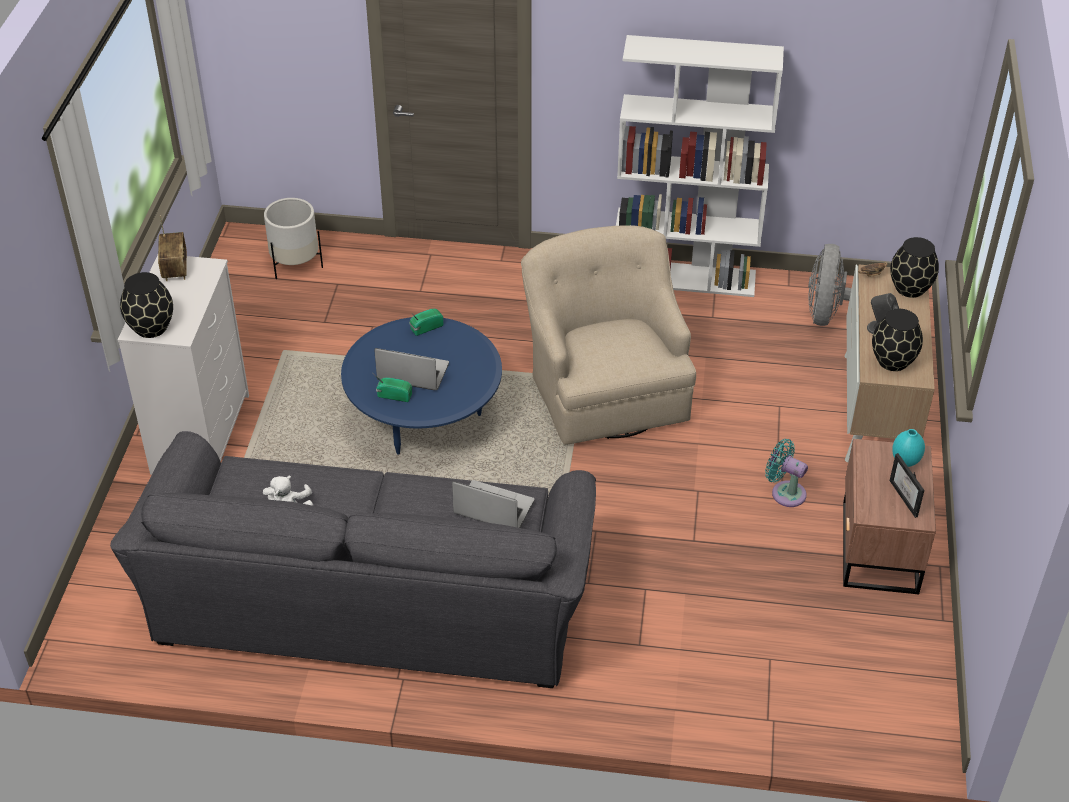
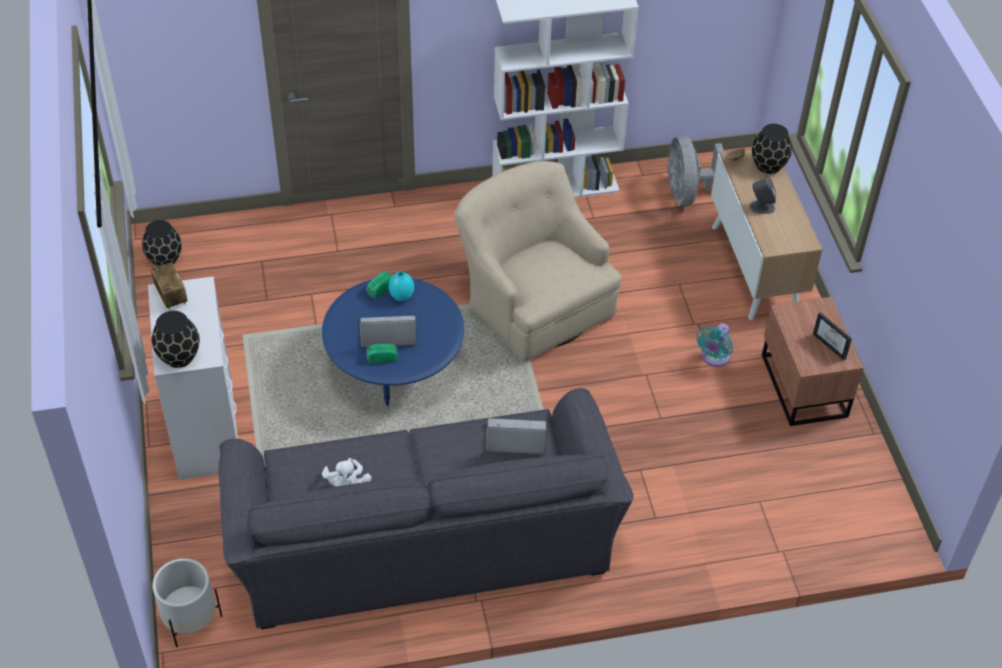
camera: 20 degrees left, 5 degrees up
white planter [264,198,323,279] -> white planter moved to [152,558,222,647]
turquoise fan [765,439,808,507] -> turquoise fan turned 75 degrees counterclockwise [696,323,733,367]
black vase [872,309,923,371] -> black vase moved to [142,220,182,267]
turquoise vase [892,429,925,467] -> turquoise vase moved to [389,271,414,301]

